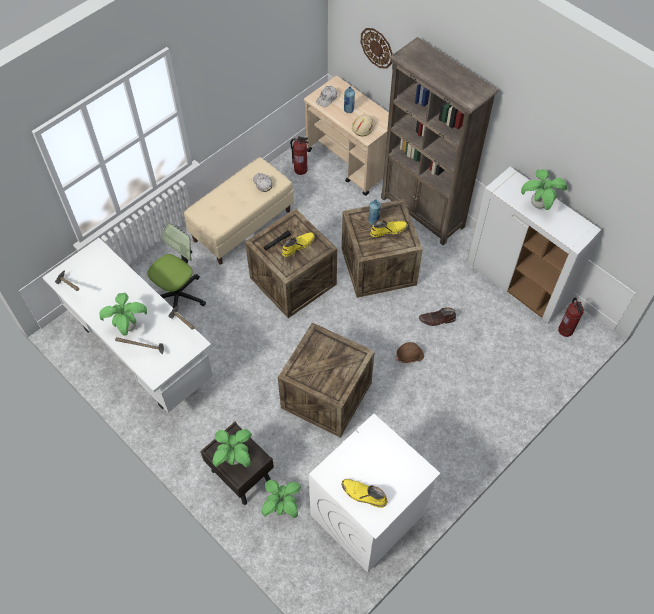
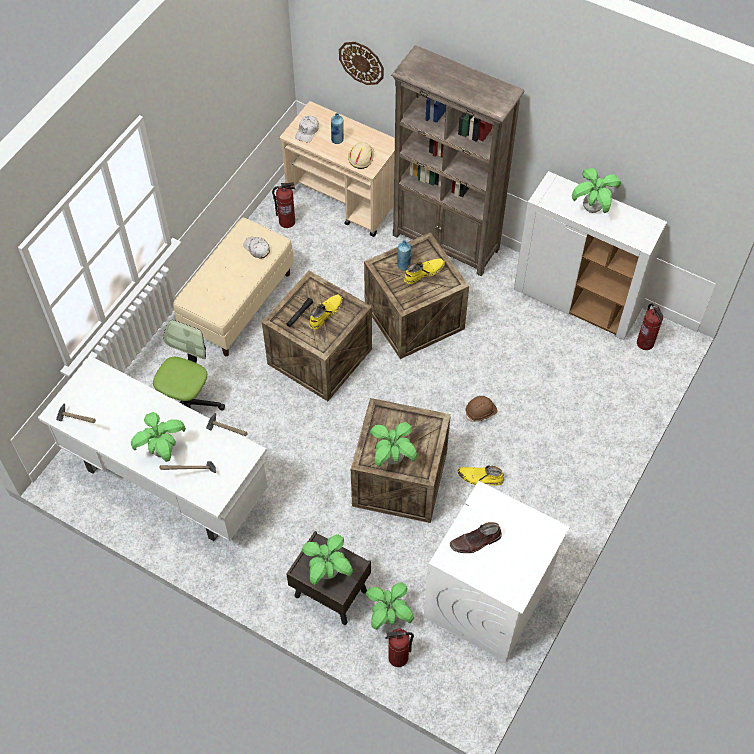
camera: 15 degrees left, 0 degrees up
yellow boot [342,479,388,508] -> yellow boot moved to [458,465,504,486]
brown boot [419,307,456,326] -> brown boot moved to [450,522,502,553]
none -> potted plant [370,422,417,467]
none -> fire extinguisher [385,629,414,667]

